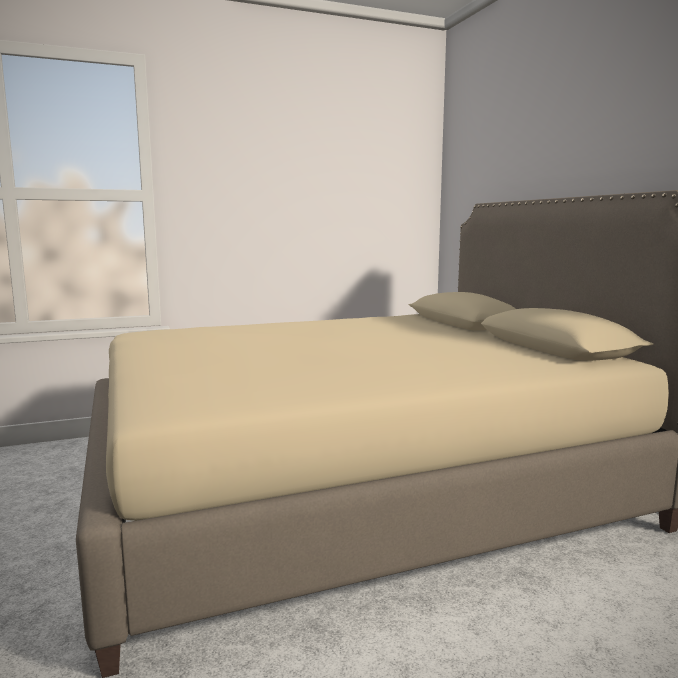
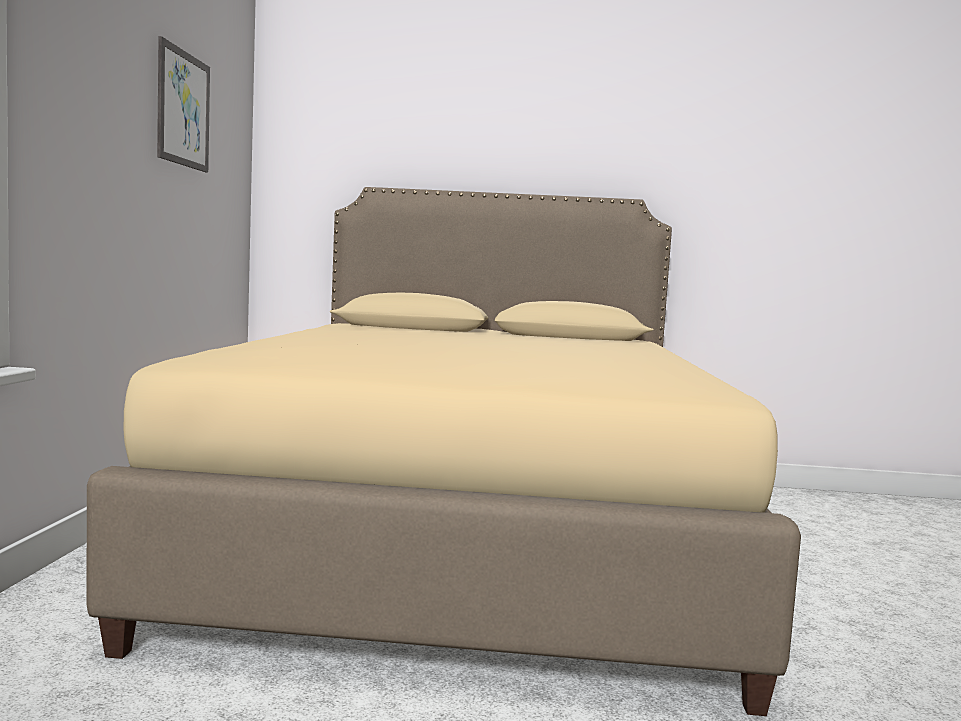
camera: 65 degrees left, 5 degrees down
none -> picture [157,36,210,173]

